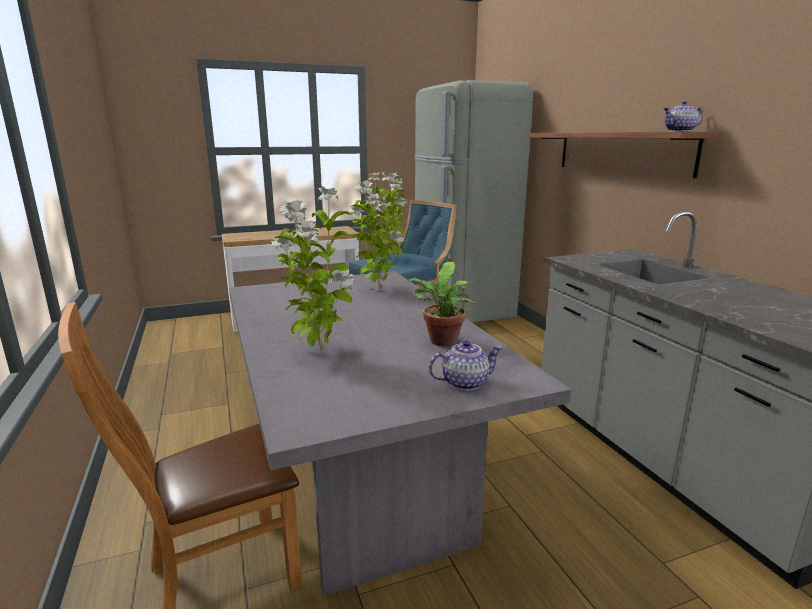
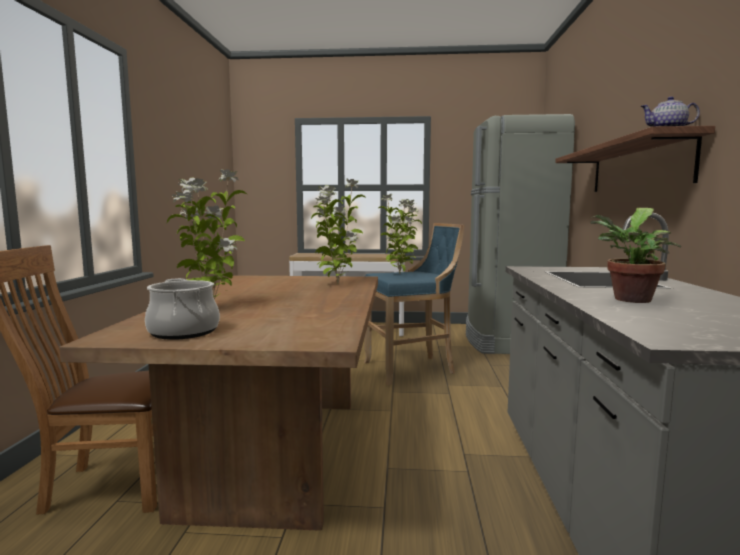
camera: 25 degrees right, 10 degrees down
grey dining table [229,271,571,596] -> brown dining table [59,275,378,531]
potted plant [408,262,476,346] -> potted plant moved to [591,208,681,303]
teapot [429,340,503,390] -> none
none -> cooking pot [145,278,220,340]

